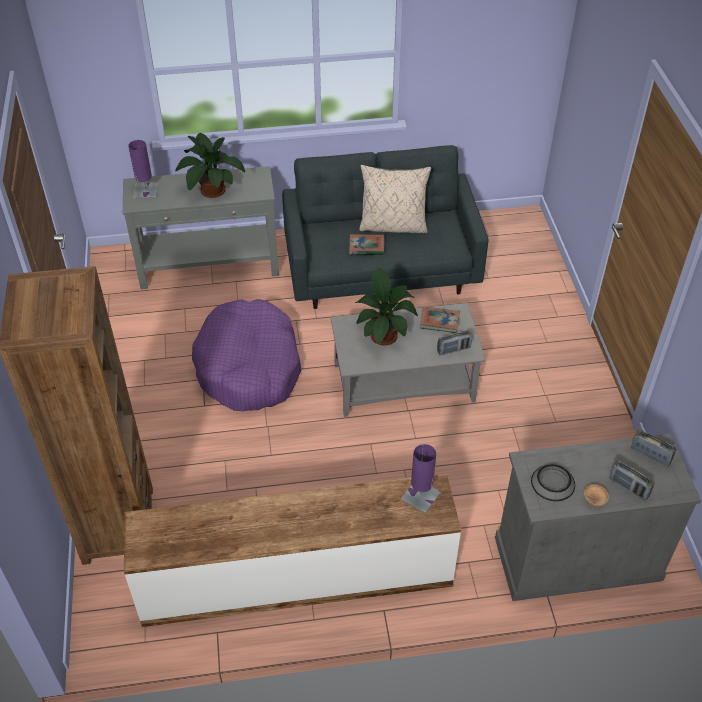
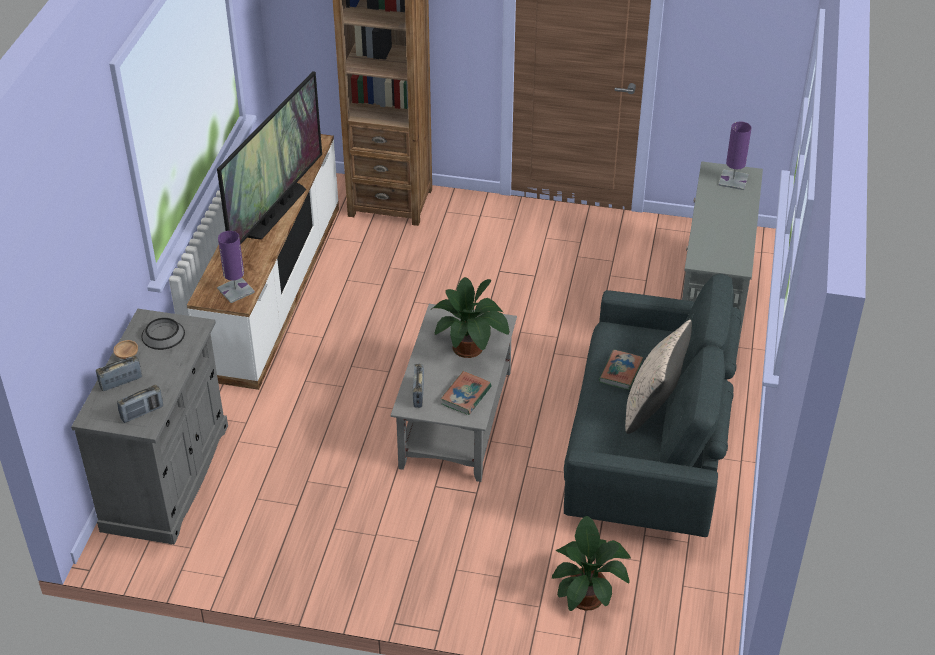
camera: 110 degrees right, 5 degrees down
potted plant [175,133,245,198] -> potted plant moved to [552,516,631,611]
purple dog bed [192,299,301,412] -> none
none -> television [217,71,322,245]

